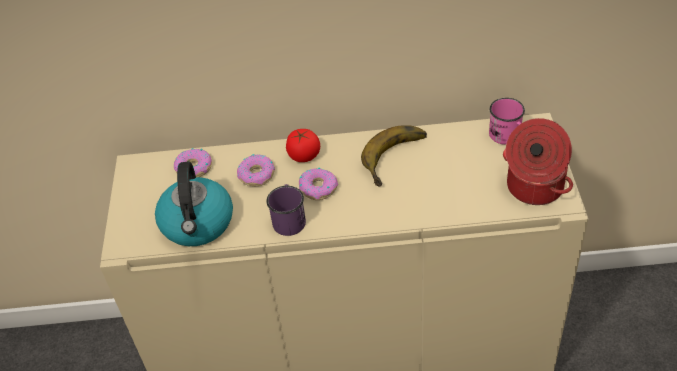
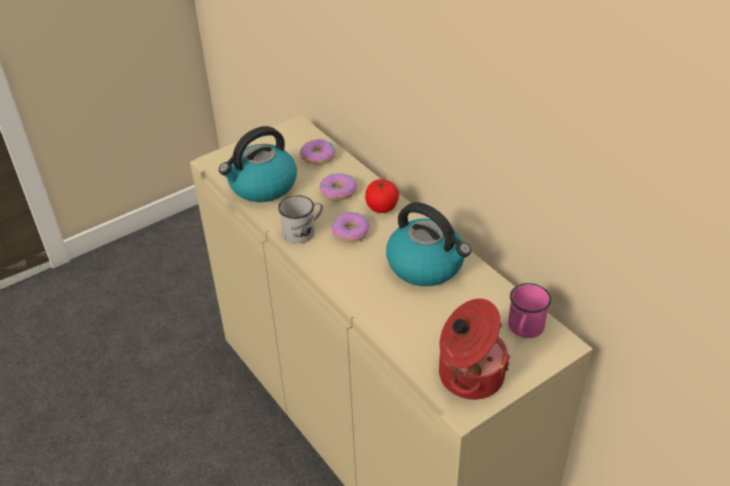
camera: 55 degrees right, 5 degrees down
purple mug [266,184,306,236] -> white mug [278,195,323,244]
banana [361,125,427,187] -> kettle [386,202,471,286]

